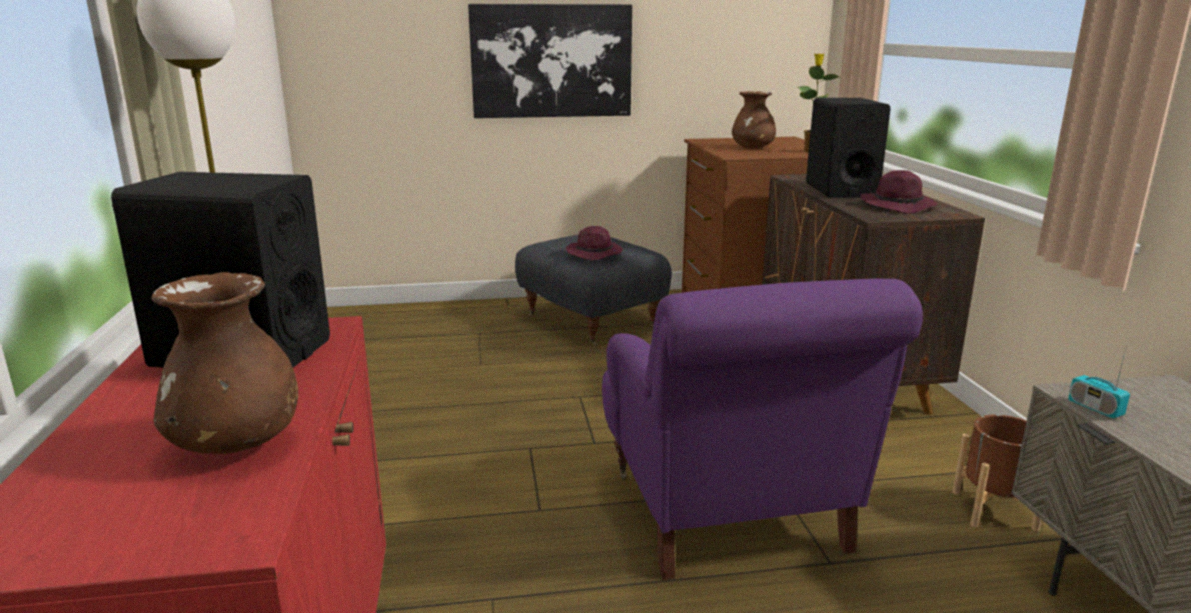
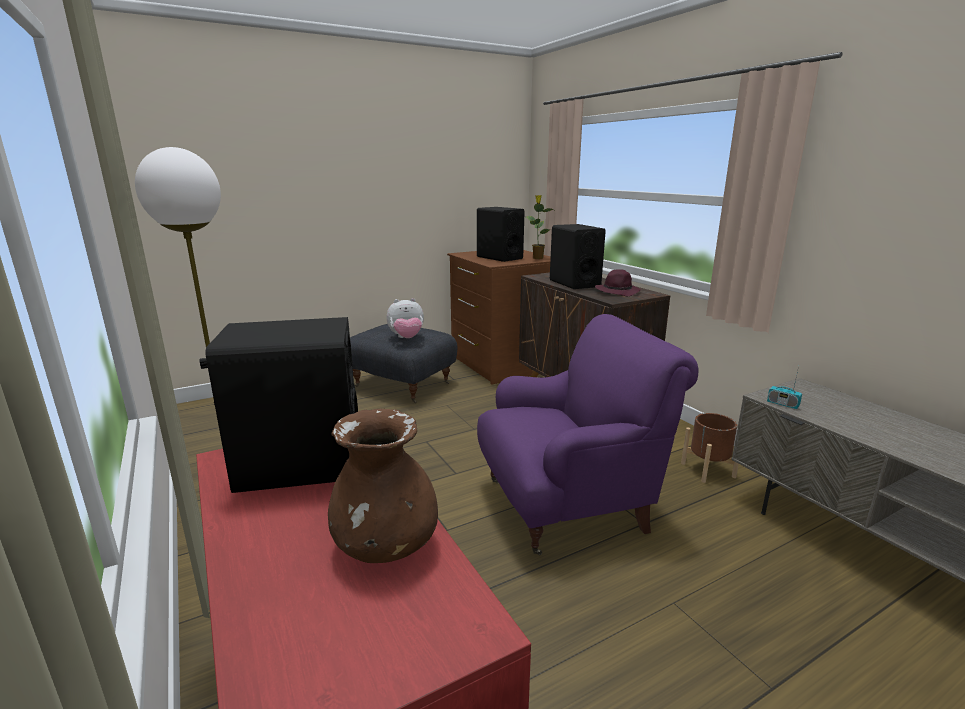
camera: 20 degrees left, 0 degrees up
picture [468,4,632,118] -> none
purple hat [566,226,623,261] -> plush toy [387,298,424,338]
purple armchair [602,279,923,580] -> purple armchair turned 75 degrees counterclockwise [477,314,699,555]
brown vase [732,91,776,148] -> black speaker [477,207,525,262]

